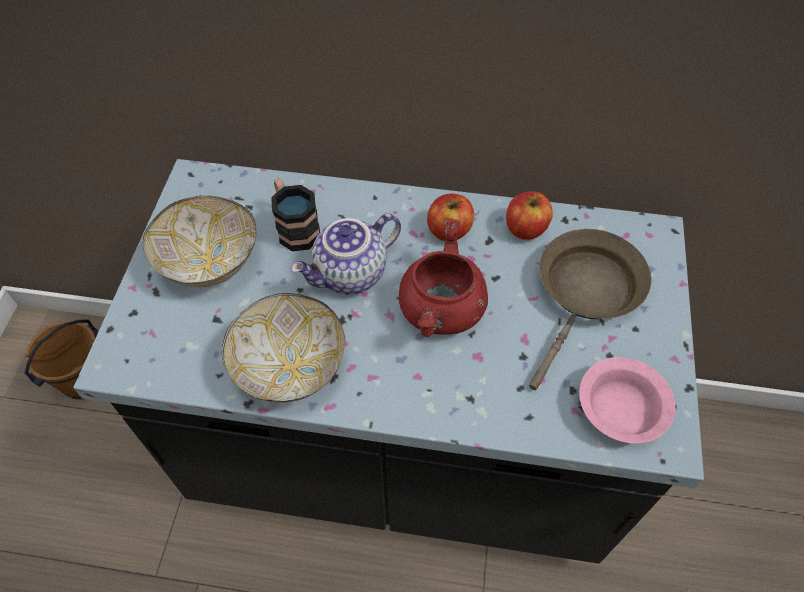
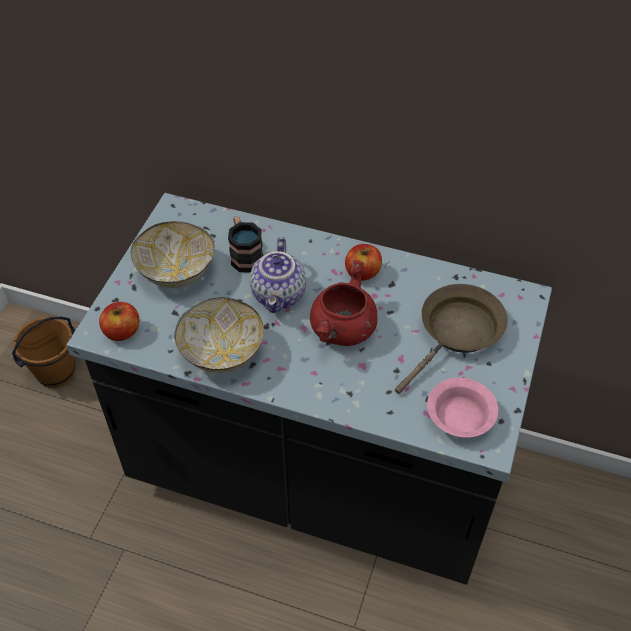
camera: 10 degrees right, 5 degrees down
teapot [291,213,401,294] -> teapot turned 60 degrees counterclockwise [250,237,306,313]
apple [506,191,553,240] -> apple moved to [99,302,140,341]

